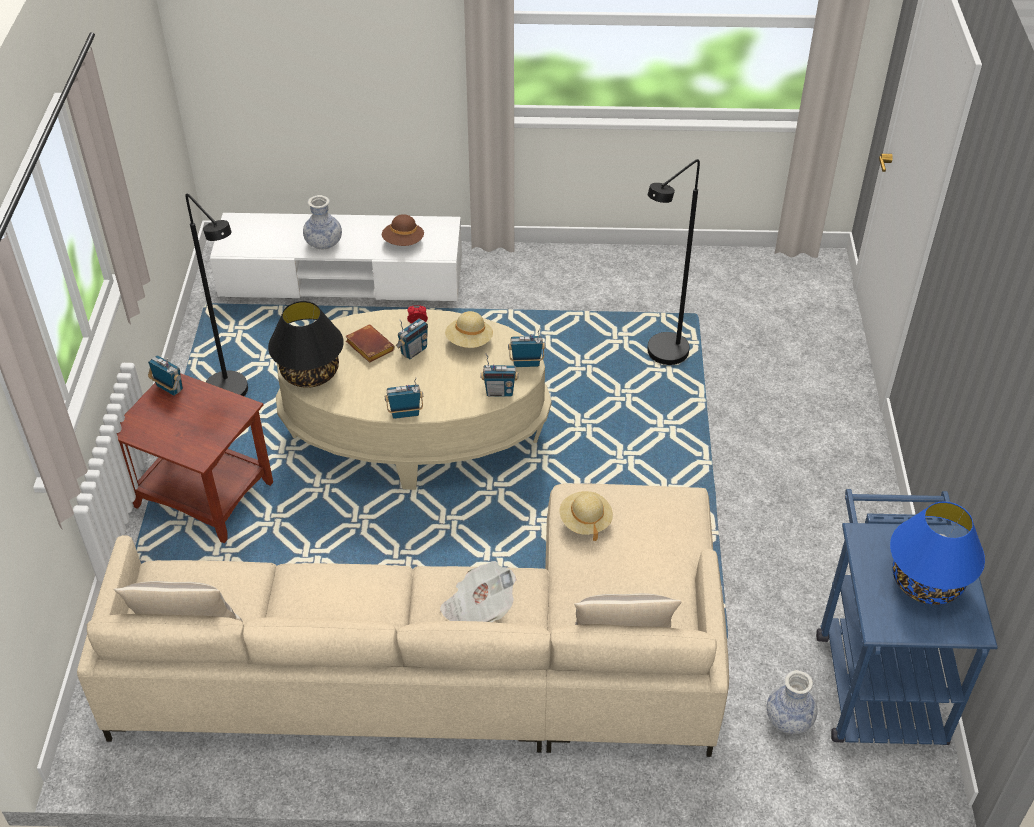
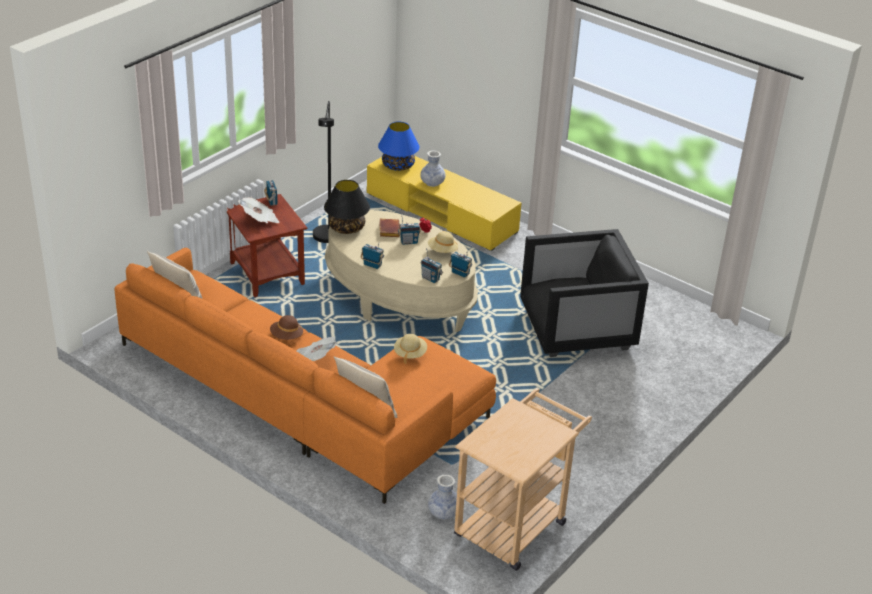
camera: 35 degrees right, 10 degrees down
beige sofa [77,483,729,757] -> orange sofa [114,248,496,504]
white tv stand [210,213,462,301] -> yellow tv stand [367,156,521,251]
brown hat [382,214,424,246] -> brown hat moved to [270,315,303,340]
black floor lamp [647,159,700,365] -> black armchair [520,229,649,357]
blue cart [816,489,998,745] -> beige cart [454,388,592,571]
blue table lamp [890,502,985,605] -> blue table lamp moved to [378,122,419,171]
none -> newspaper [238,197,280,223]

